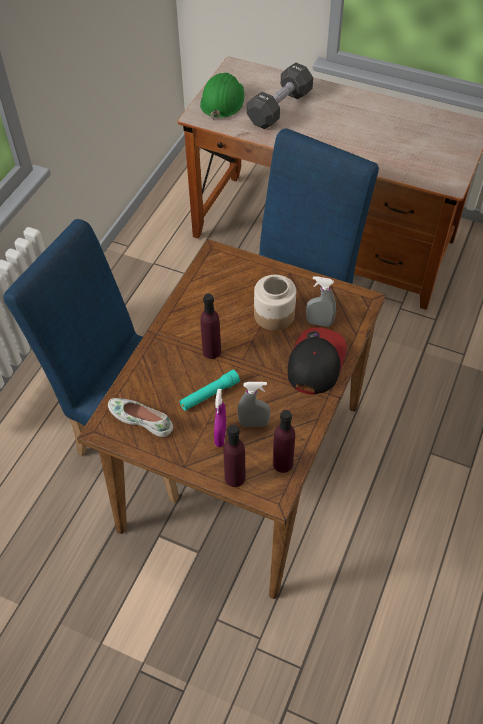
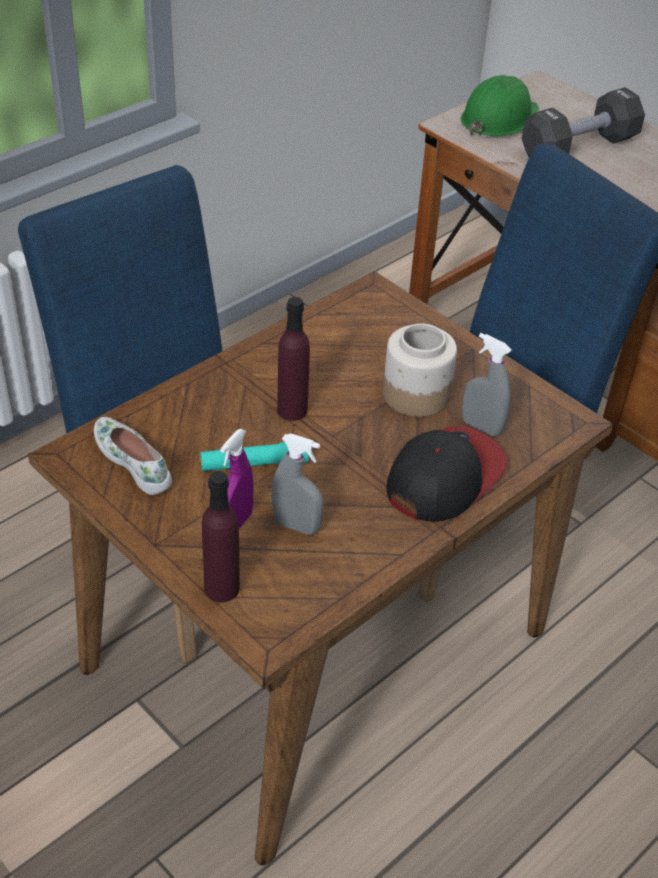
camera: 20 degrees right, 10 degrees down
purple bottle [273,410,295,473] -> none

